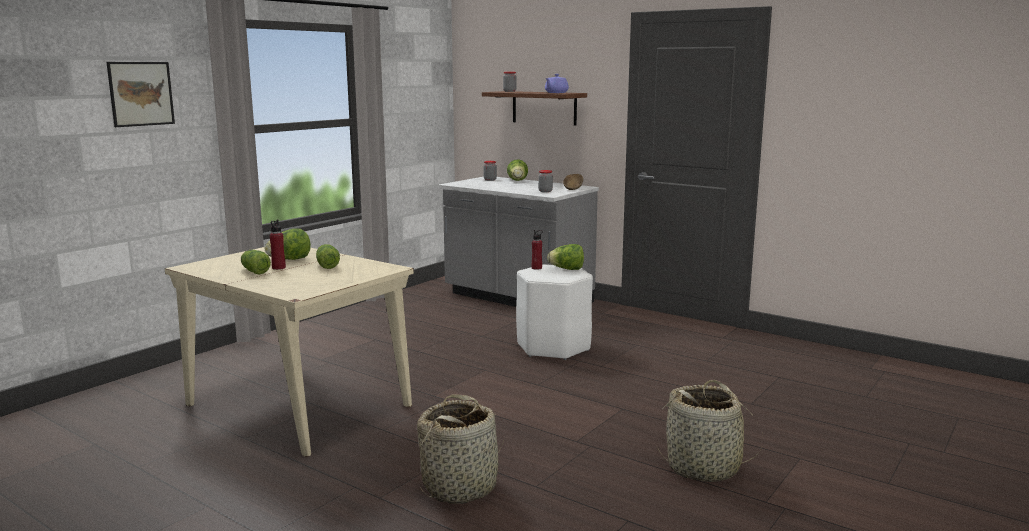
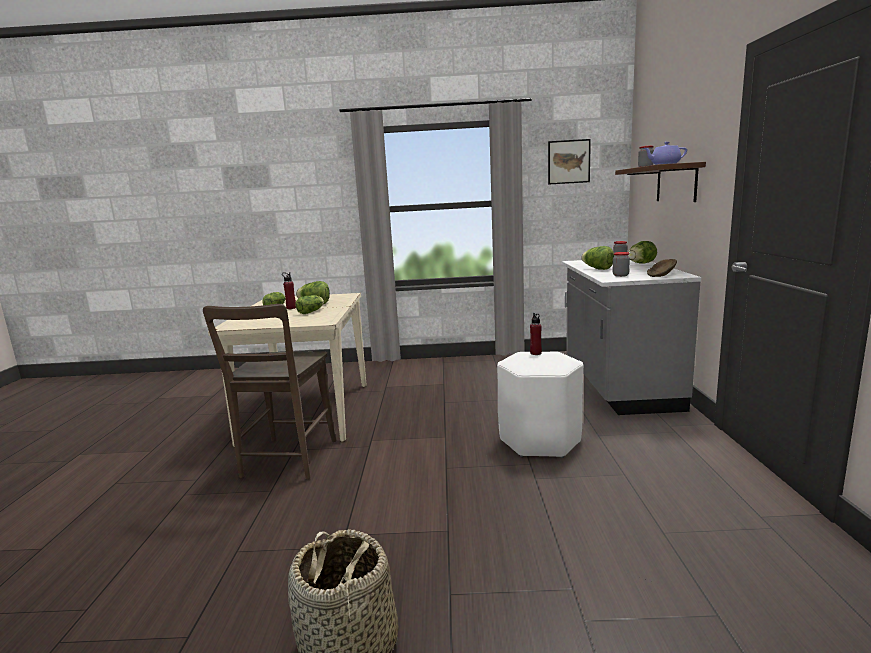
camera: 55 degrees right, 0 degrees up
picture [106,62,175,127] -> picture moved to [548,139,591,185]
basket [417,394,505,504] -> none
lettuce [547,244,584,270] -> lettuce moved to [581,246,615,270]
none -> brown chair [203,304,337,479]

